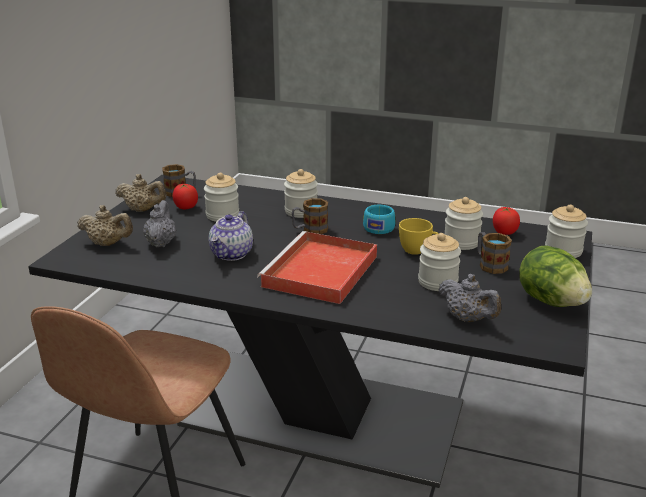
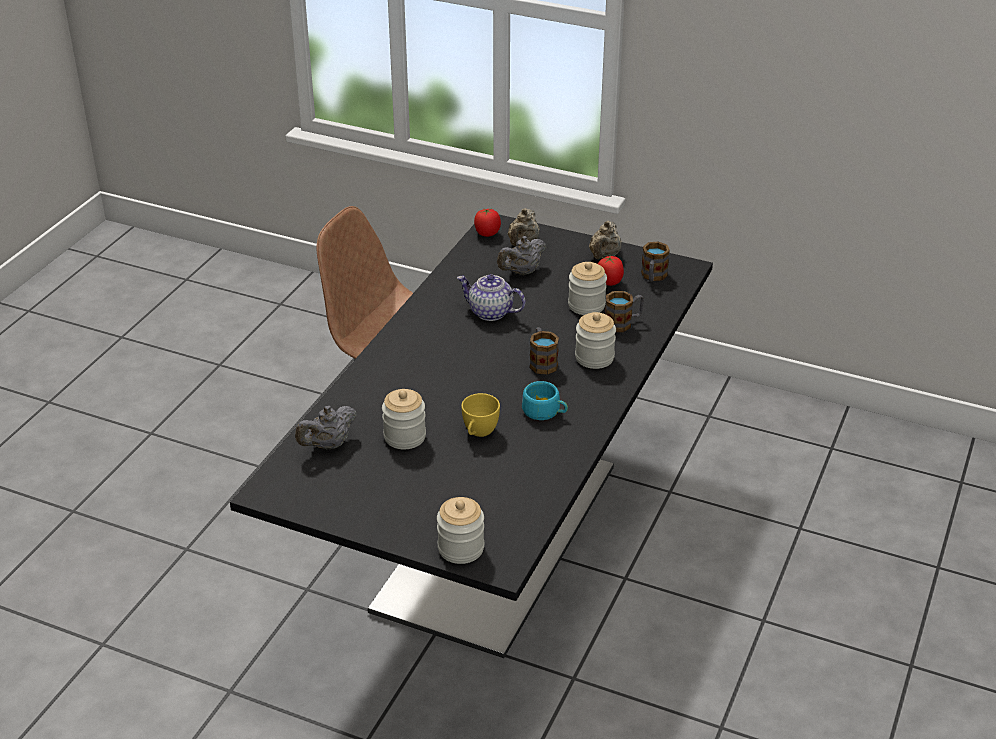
camera: 95 degrees right, 10 degrees up
grey teapot [143,200,177,247] -> grey teapot turned 135 degrees clockwise [497,236,546,275]
red tray [257,231,377,304] -> none
jar [445,197,483,250] -> none
mug [478,232,512,274] -> mug moved to [605,291,644,332]
tomato [493,207,520,235] -> tomato moved to [474,208,501,237]
lettuce [519,245,592,307] -> none

